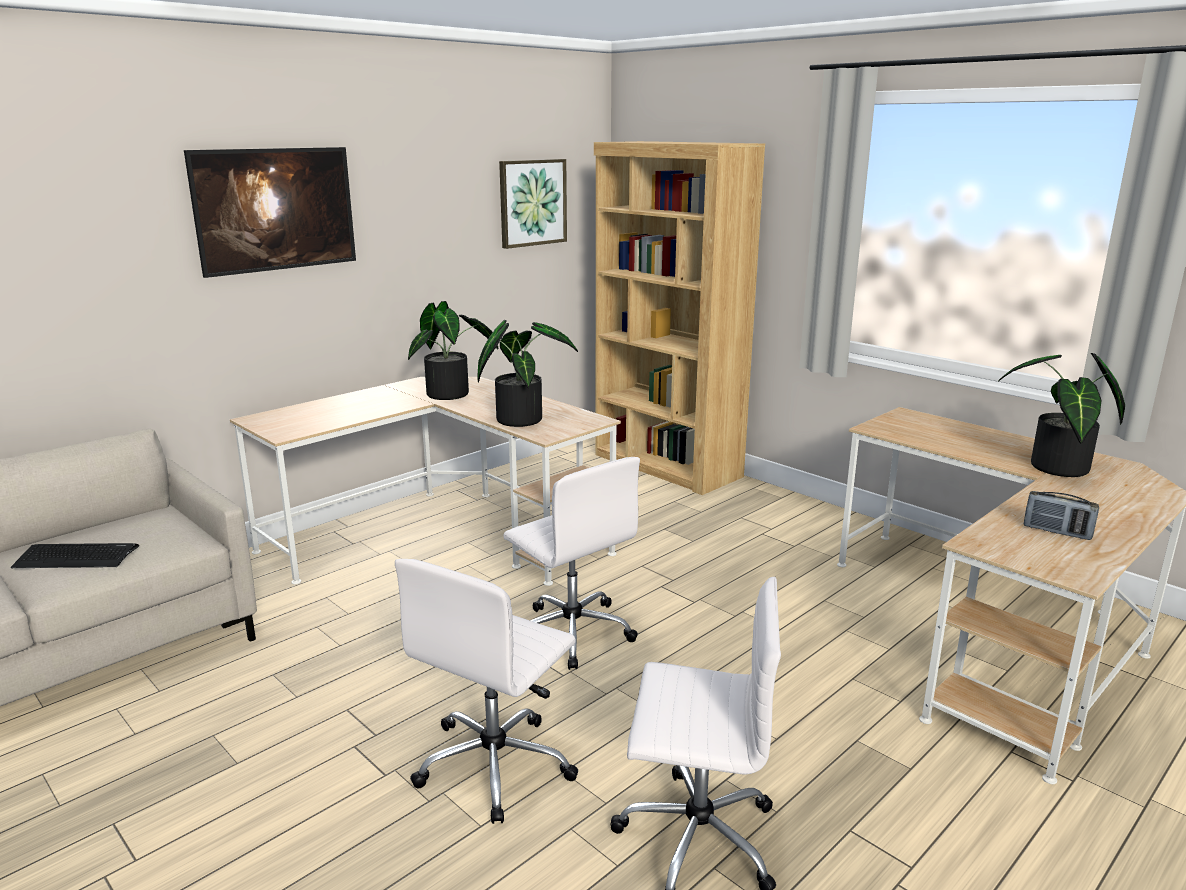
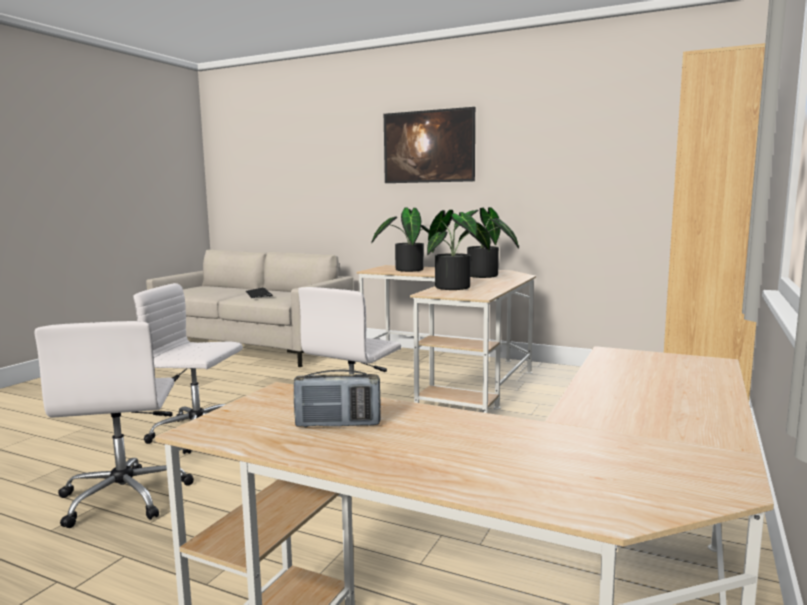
camera: 70 degrees right, 10 degrees down
picture [499,159,567,249] -> none
potted plant [998,353,1125,477] -> potted plant moved to [371,207,429,272]
radio [1024,491,1099,540] -> radio turned 105 degrees counterclockwise [294,369,381,427]

